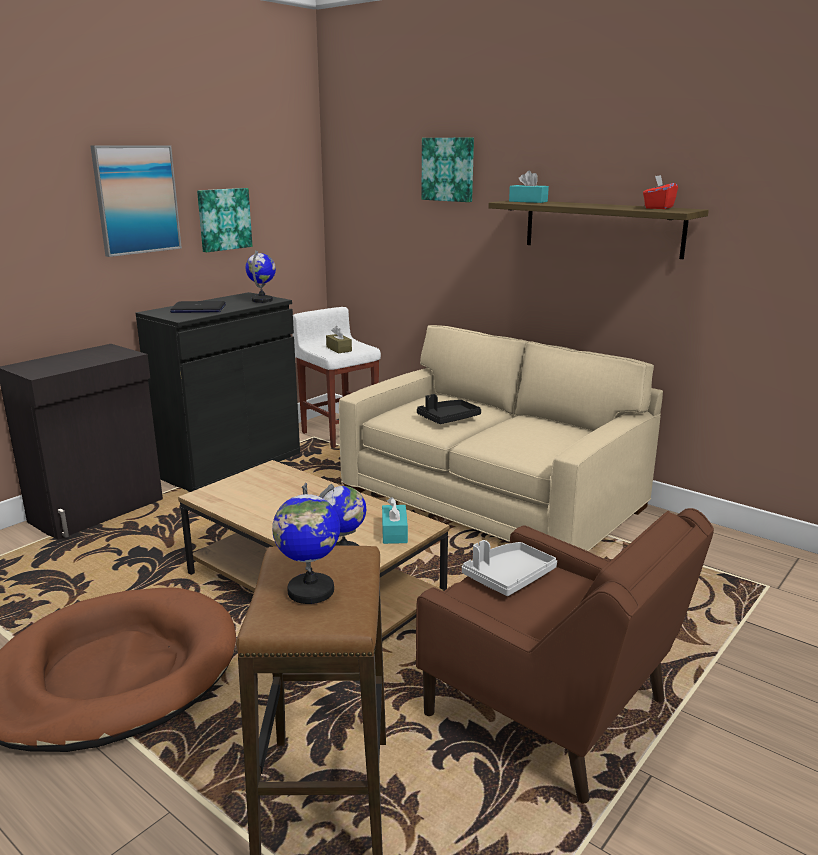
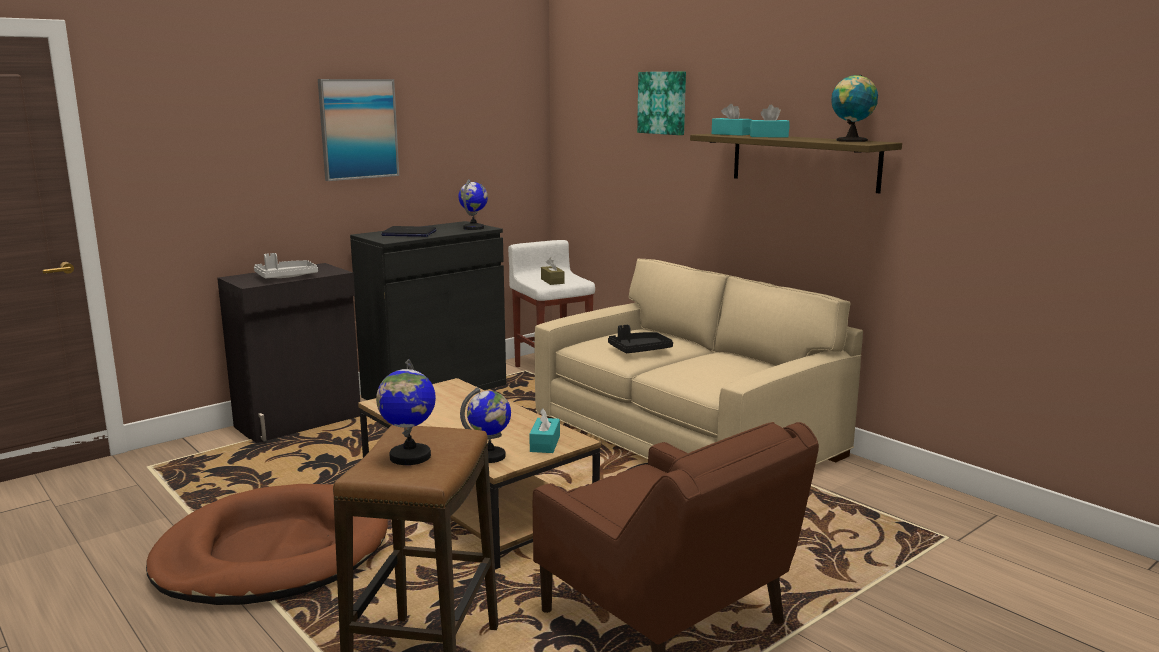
camera: 10 degrees right, 5 degrees down
picture [197,188,252,252] -> none
grey tray [462,540,557,596] -> grey tray moved to [254,253,318,278]
red tissue box [643,175,678,209] -> globe [831,75,878,142]
none -> turquoise tissue box [750,105,790,138]

